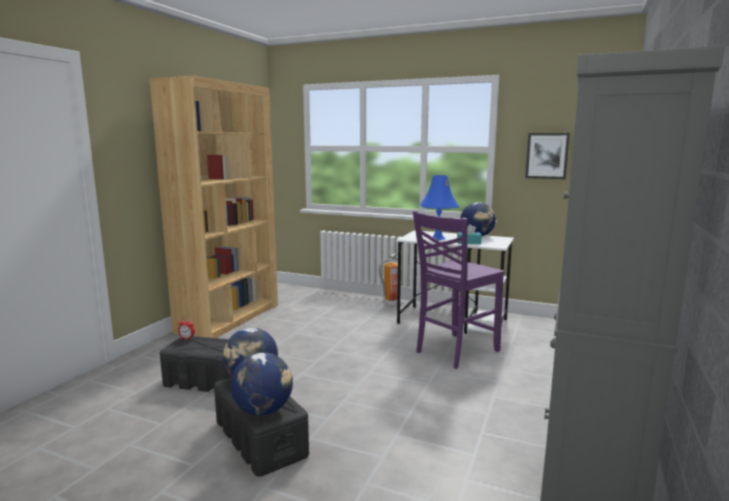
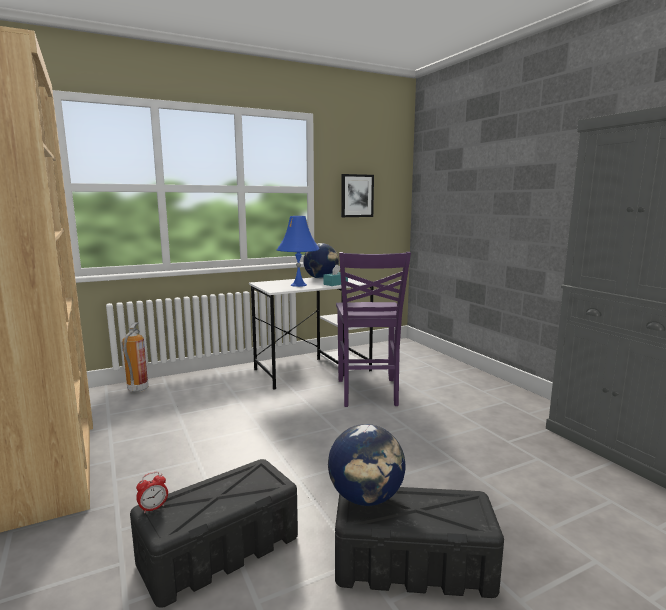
camera: 50 degrees left, 0 degrees up
globe [231,352,293,416] -> none
fire extinguisher [379,253,398,307] -> fire extinguisher moved to [122,322,149,392]

